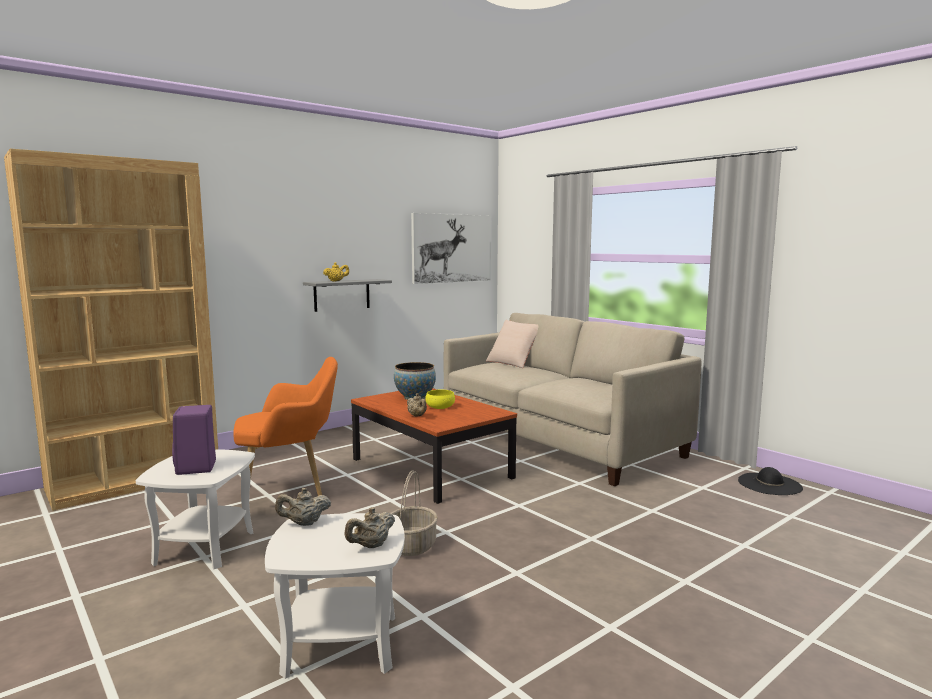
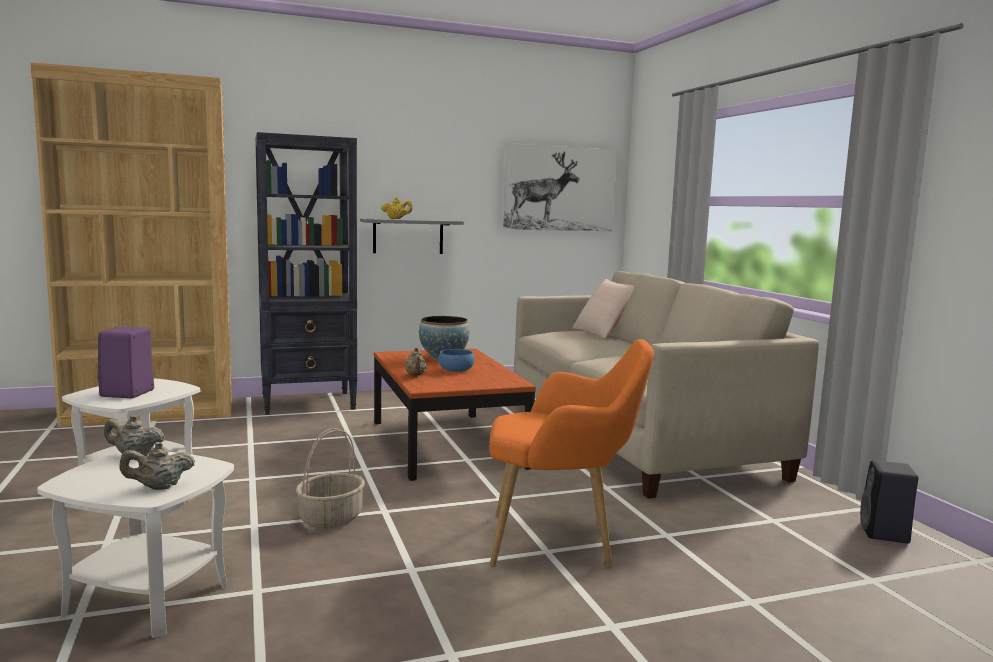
camera: 20 degrees right, 0 degrees up
orange armchair [233,357,338,496] -> orange armchair moved to [489,339,654,567]
yellow bowl [425,390,455,409] -> blue bowl [438,349,475,372]
black hat [738,467,803,495] -> black speaker [860,460,918,543]
none -> black bookcase [255,132,357,415]

